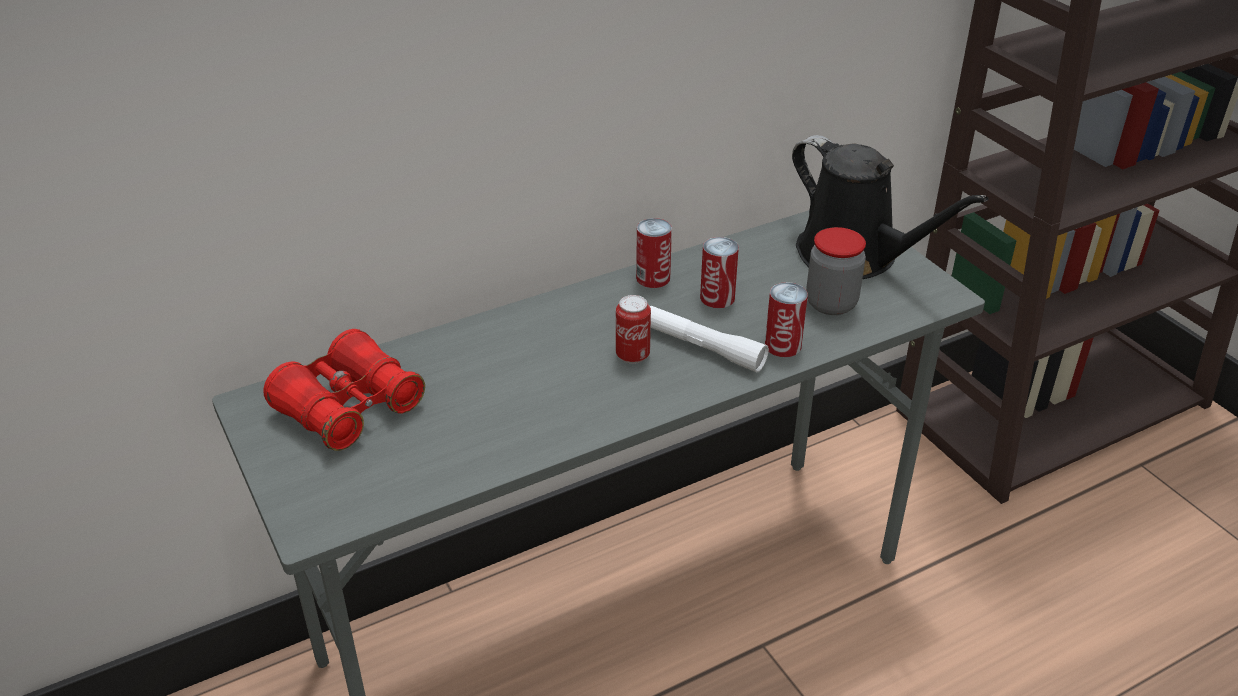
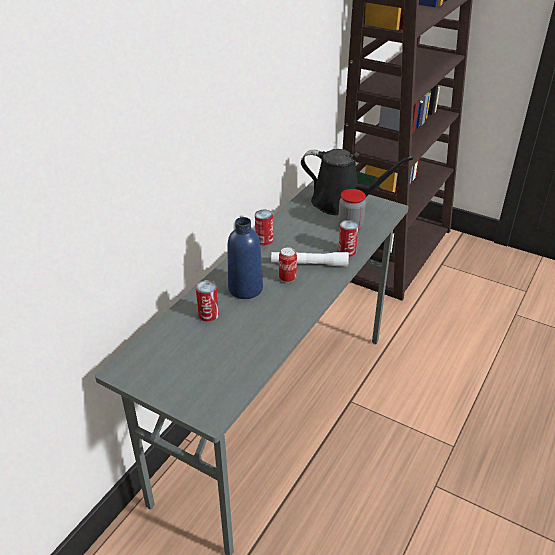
camera: 30 degrees left, 0 degrees up
red binoculars [263,329,425,451] -> none
can [700,237,739,308] -> can moved to [196,280,219,322]
none -> blue bottle [227,217,263,299]

